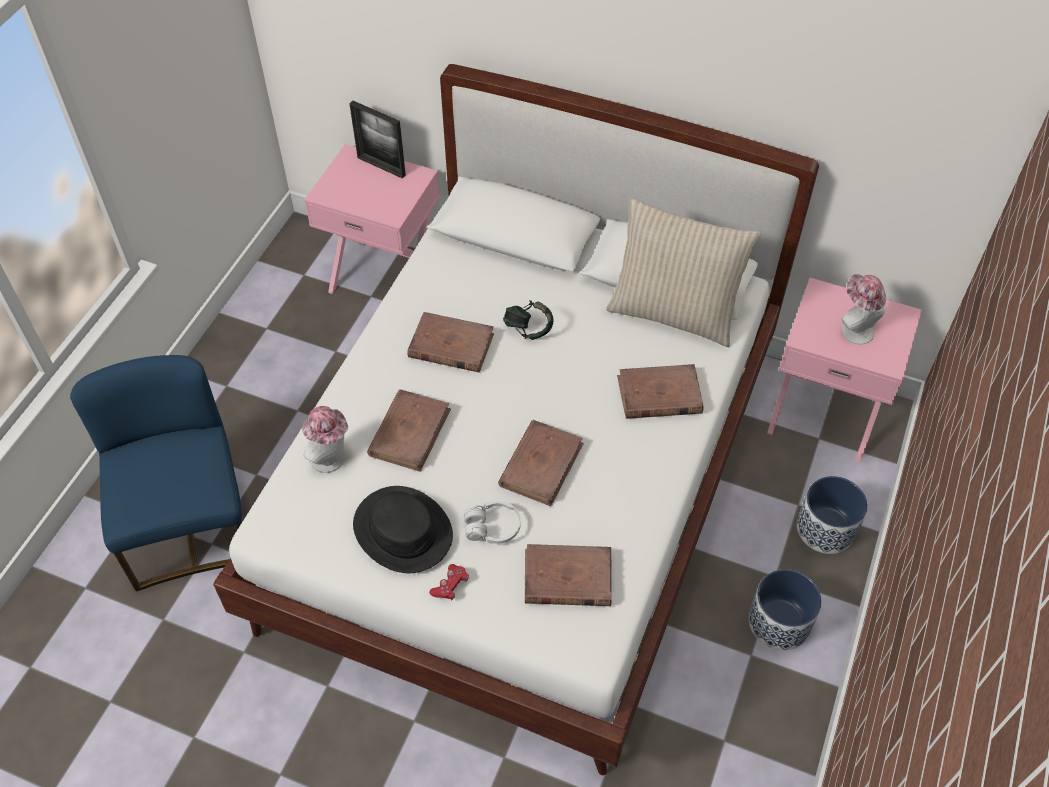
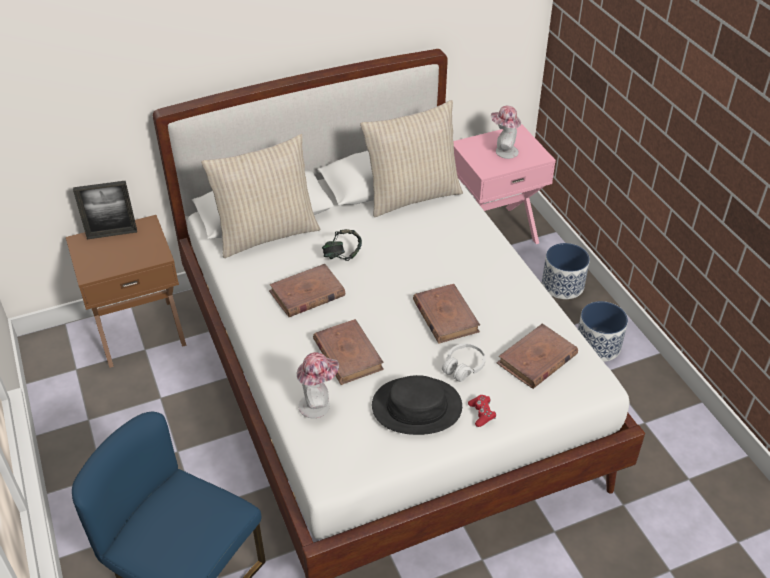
camera: 45 degrees left, 10 degrees down
pink nightstand [304,144,440,294] -> brown nightstand [66,215,187,368]
brown book [617,364,703,419] -> none
none -> beige pillow [201,134,320,258]

